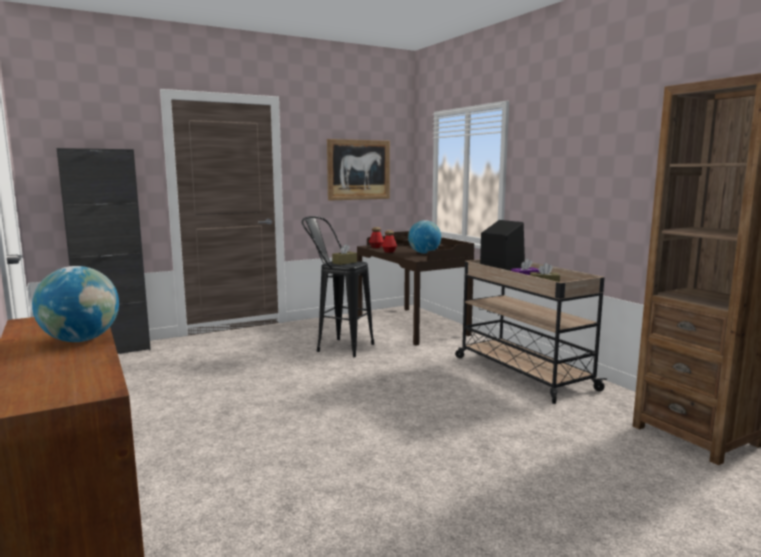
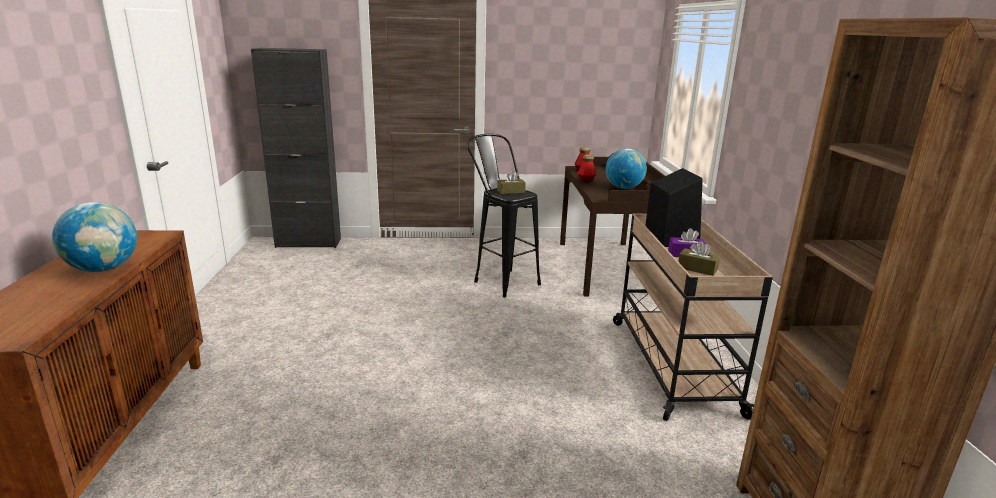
camera: 25 degrees right, 10 degrees up
picture [327,139,390,201] -> none

